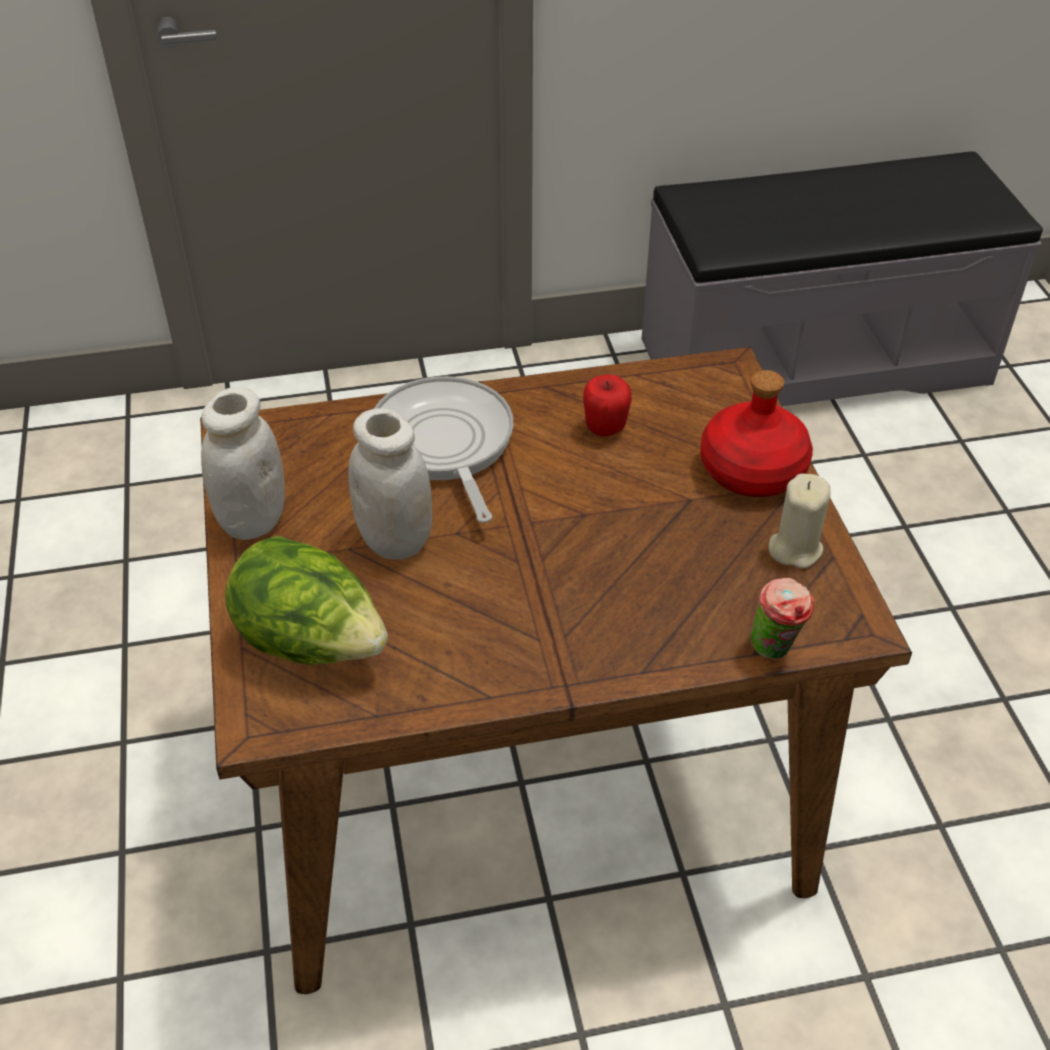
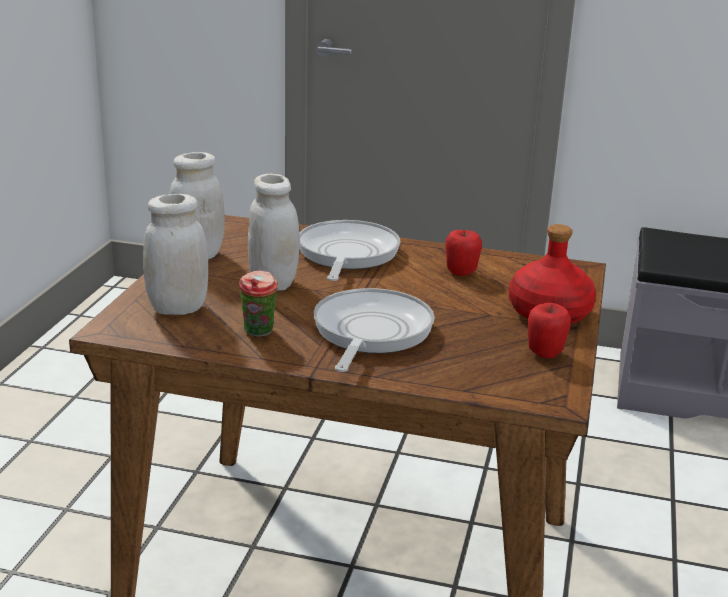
camera: 25 degrees right, 20 degrees down
lettuce [225,536,388,665] -> white jar [143,194,208,315]
cup [751,578,814,659] -> cup moved to [239,271,278,337]
beige candle [769,473,831,568] -> apple [528,303,571,359]
none -> frying pan [314,288,434,372]

